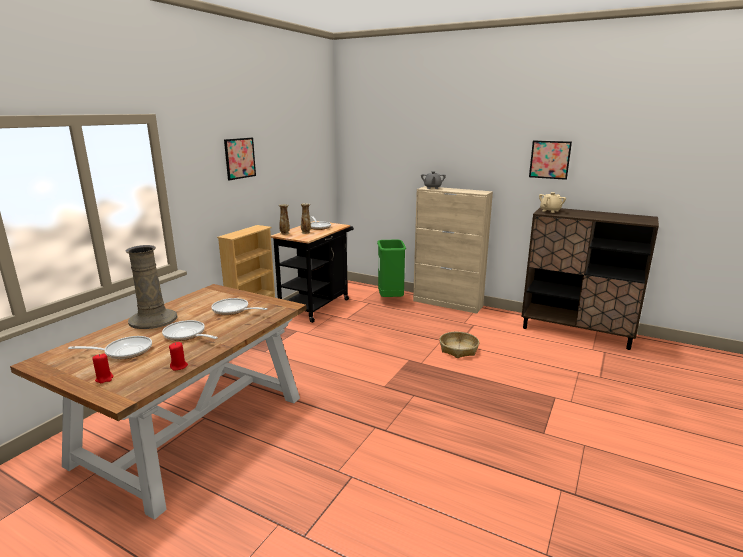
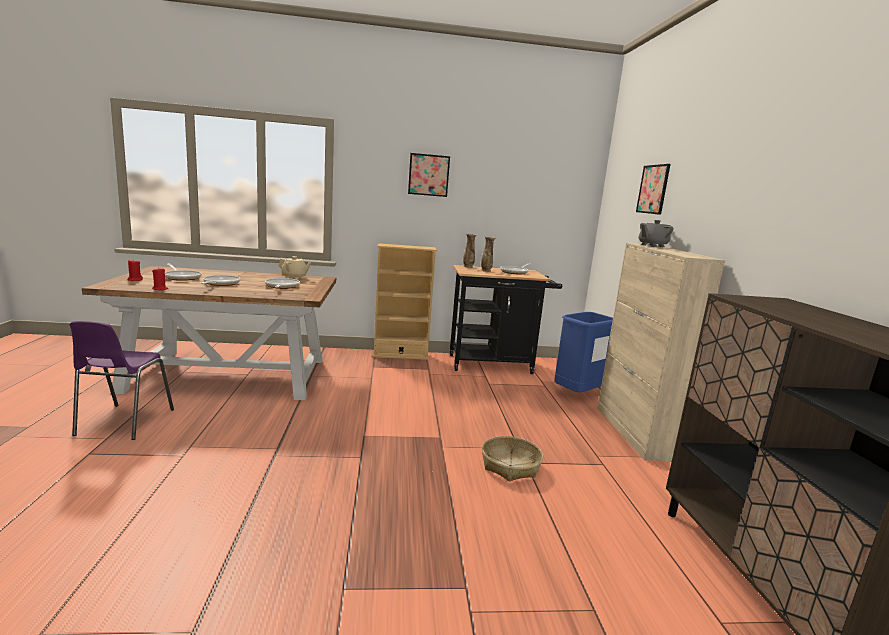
camera: 55 degrees right, 5 degrees down
beige vase [126,245,178,329] -> none
green trash can [377,240,406,297] -> blue trash can [554,312,613,392]
picture [529,141,572,180] -> picture moved to [636,164,671,215]
beige teapot [539,192,566,213] -> beige teapot moved to [278,256,311,280]
none -> purple chair [70,321,174,440]

